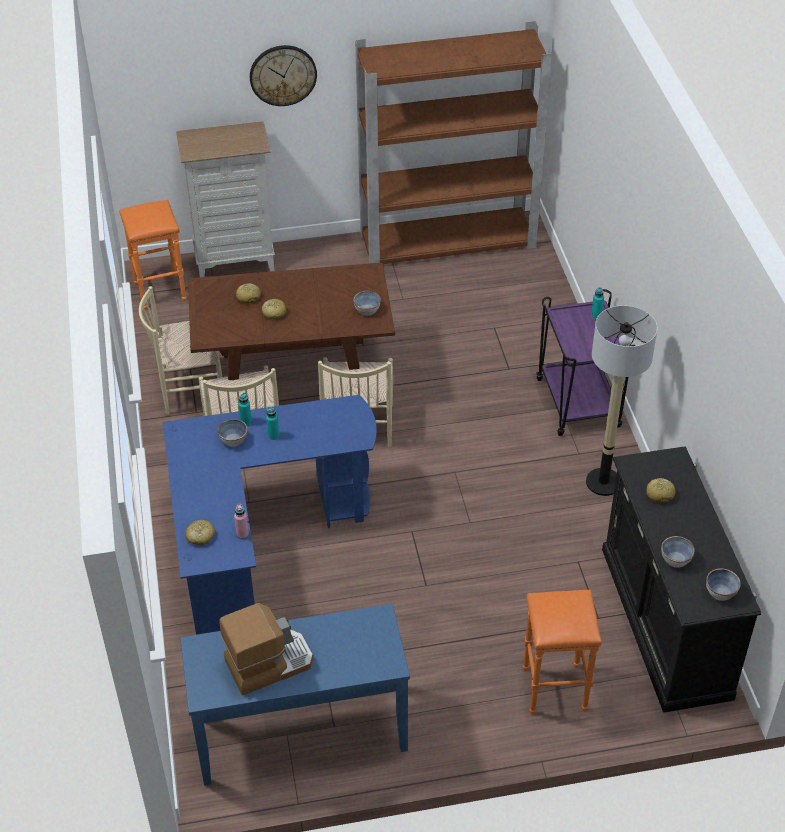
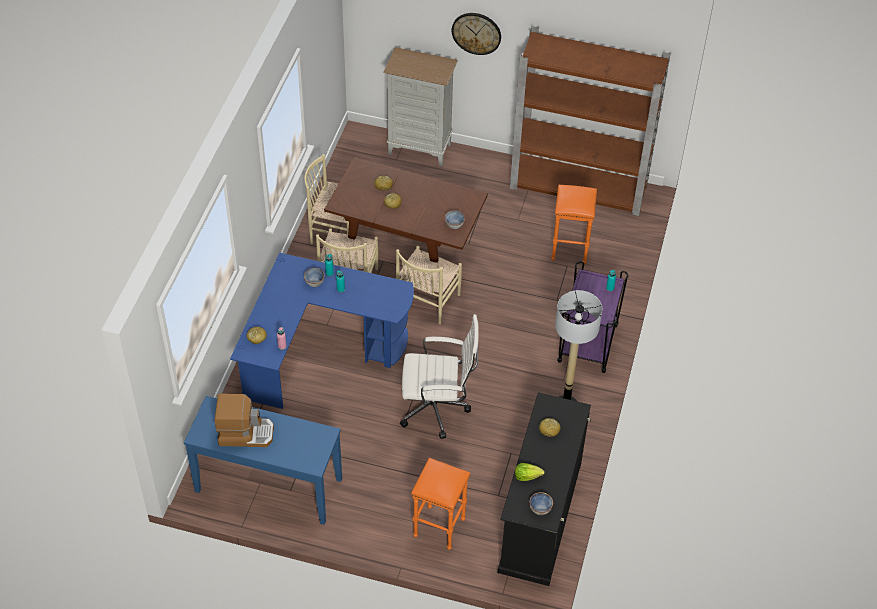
camera: 25 degrees right, 5 degrees up
orange stool [119,200,187,310] -> orange stool moved to [551,185,597,264]
bowl [661,536,695,568] -> lettuce [515,463,545,481]
none -> white office chair [400,314,479,439]

